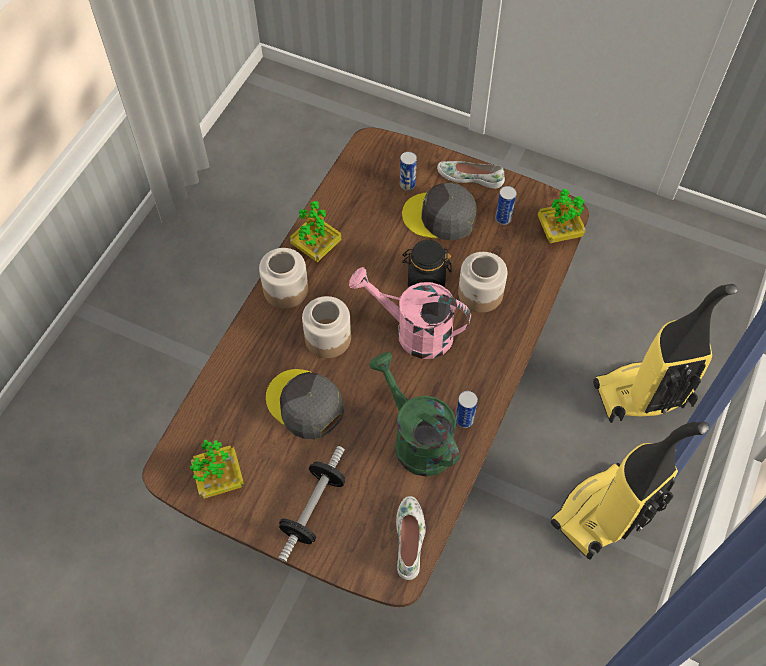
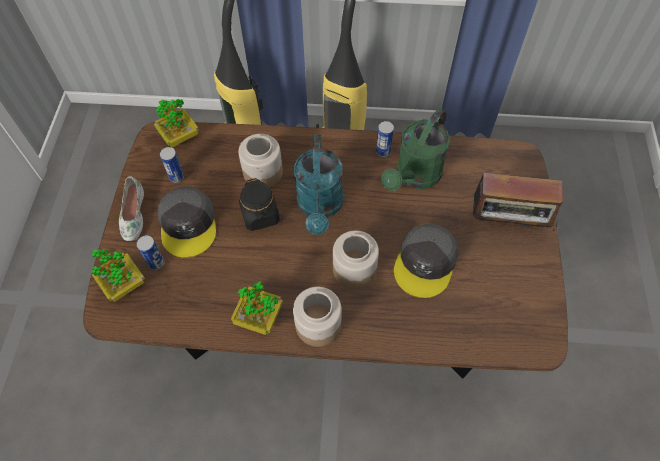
camera: 110 degrees left, 0 degrees up
potted plant [190,440,244,499] -> potted plant moved to [91,249,145,302]
dumbbell [278,446,345,562] -> radio [473,173,563,231]
pink watering can [349,267,471,359] -> turquoise watering can [294,135,343,235]
white shoe [396,496,426,580] -> none

